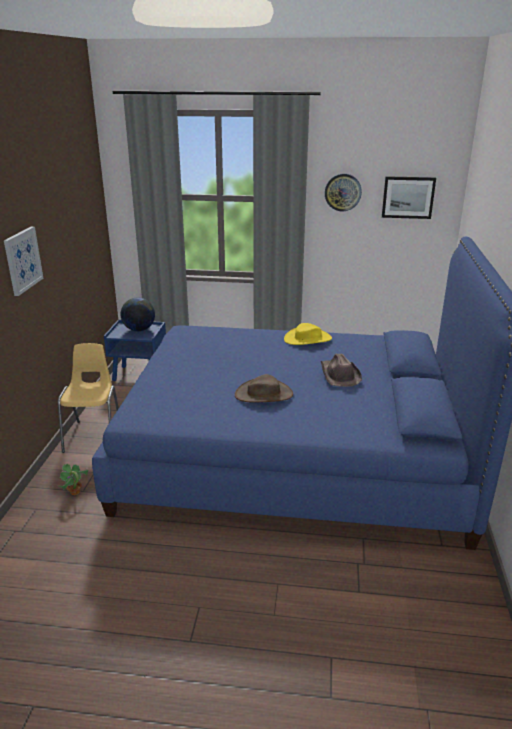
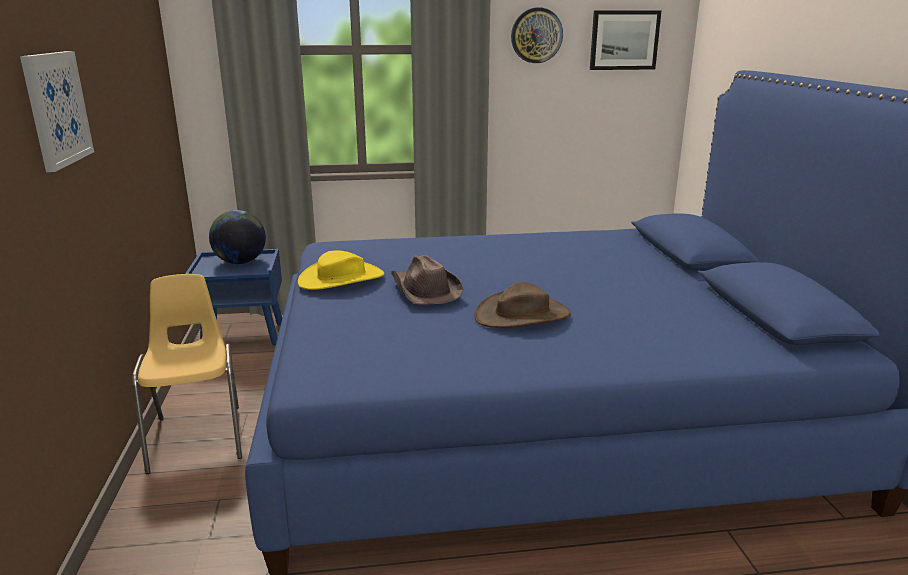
camera: 15 degrees left, 5 degrees down
potted plant [59,463,88,495] -> none
yellow hat [284,323,332,345] -> yellow hat moved to [298,250,384,290]
brown hat [321,353,362,387] -> brown hat moved to [391,255,464,305]

